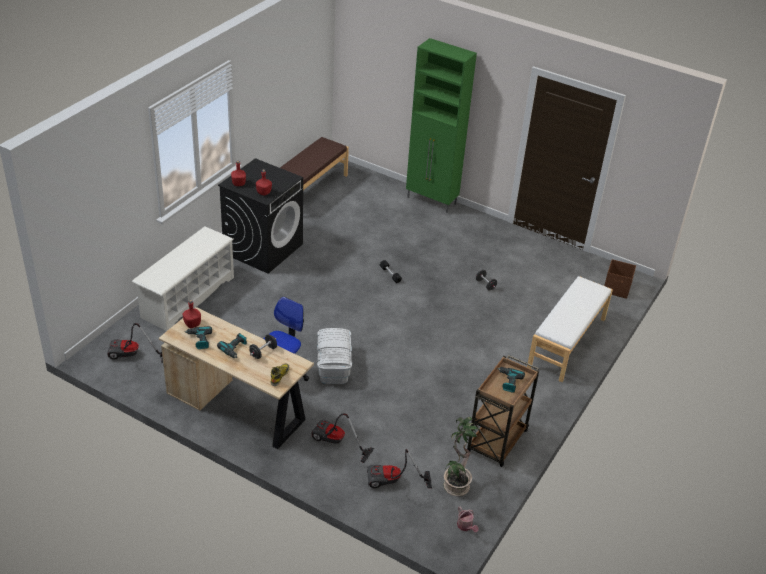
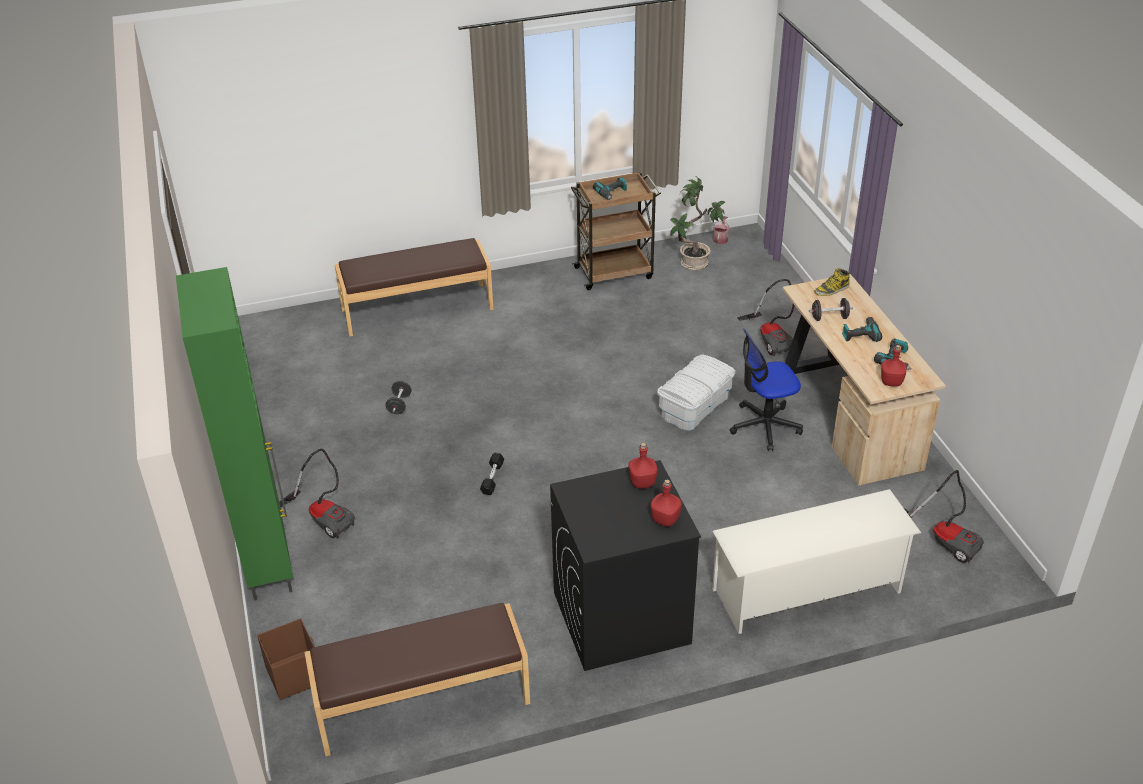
camera: 135 degrees left, 0 degrees up
vacuum cleaner [367,449,432,488] -> vacuum cleaner moved to [279,449,355,538]
white bench [527,276,613,382] -> brown bench [335,238,494,337]
brown storage box [604,259,636,299] -> brown storage box moved to [257,618,314,700]

